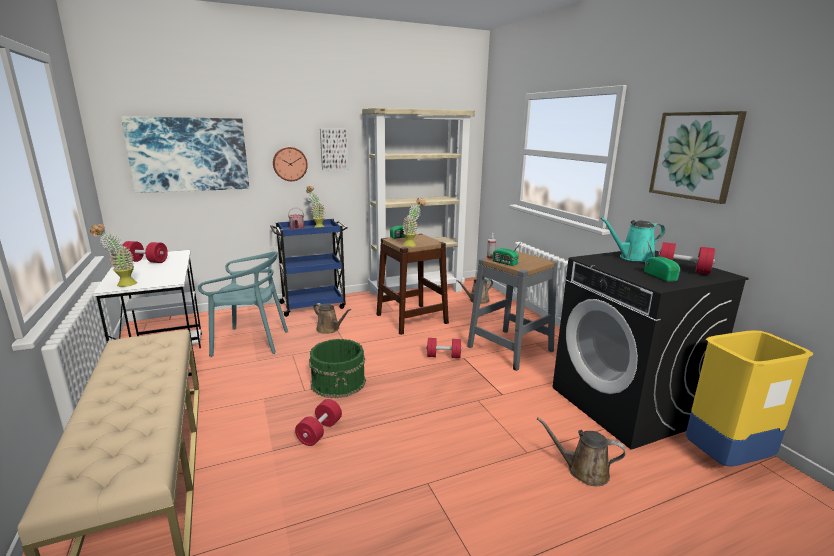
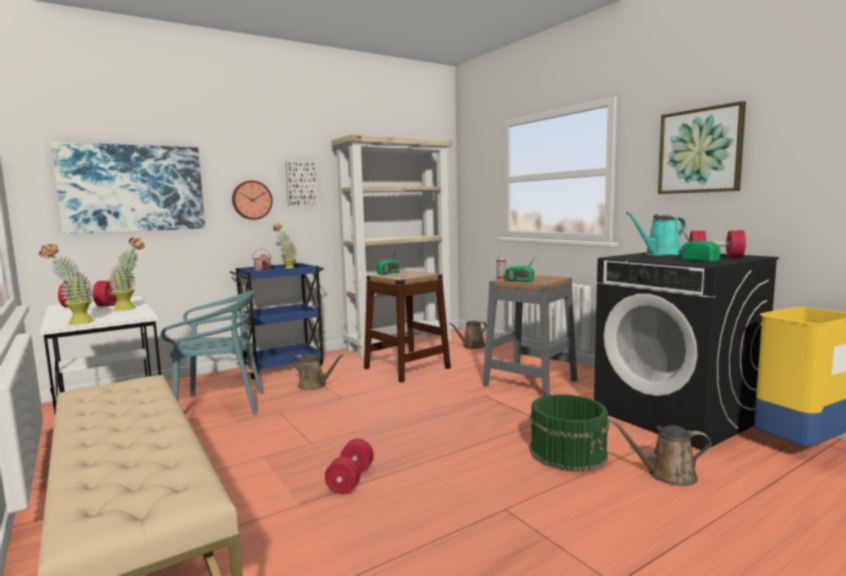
camera: 10 degrees left, 10 degrees down
green bucket [309,339,366,398] -> green bucket moved to [529,394,609,472]
potted plant [403,198,426,247] -> potted plant moved to [109,238,145,311]
red dumbbell [426,338,462,358] -> none

